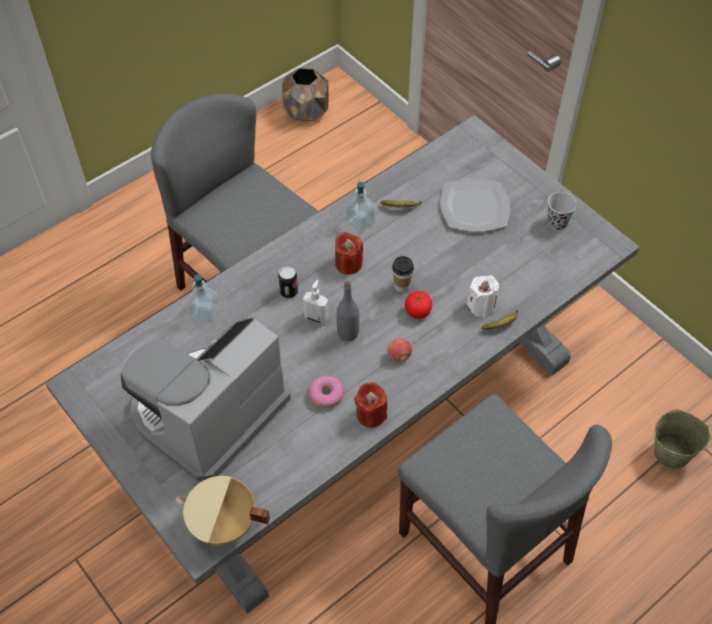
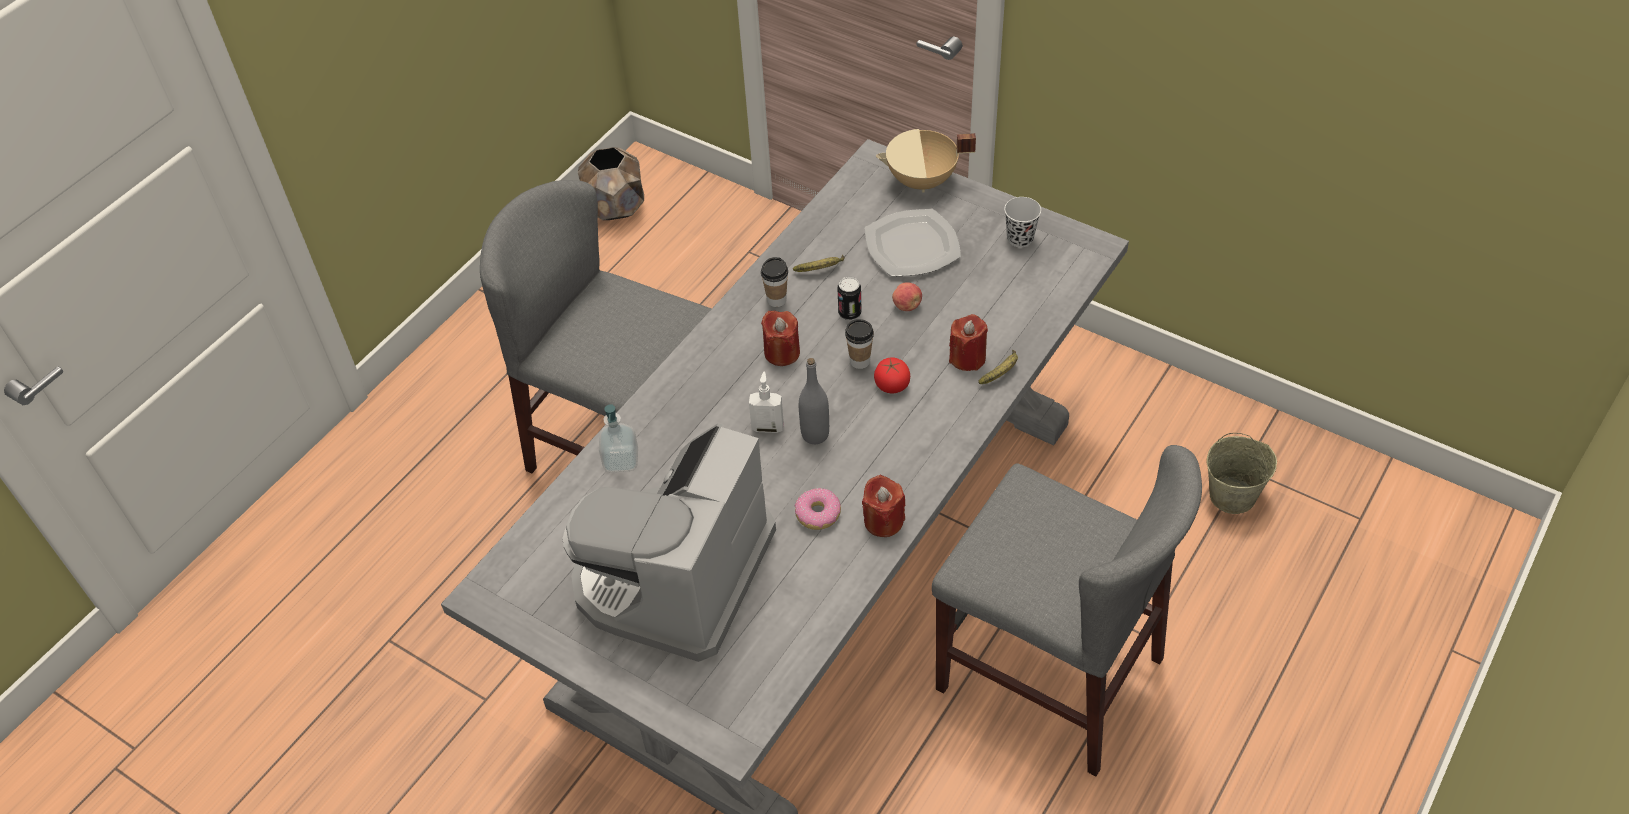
camera: 15 degrees left, 5 degrees down
beige cooking pot [176,476,270,546] -> beige cooking pot moved to [876,129,976,192]
can [278,266,298,298] -> can moved to [838,277,862,320]
soap dispenser [345,181,376,232] -> cup [761,257,788,307]
apple [388,338,412,362] -> apple moved to [892,282,922,311]
white candle [466,276,500,318] -> red candle [949,314,988,371]

